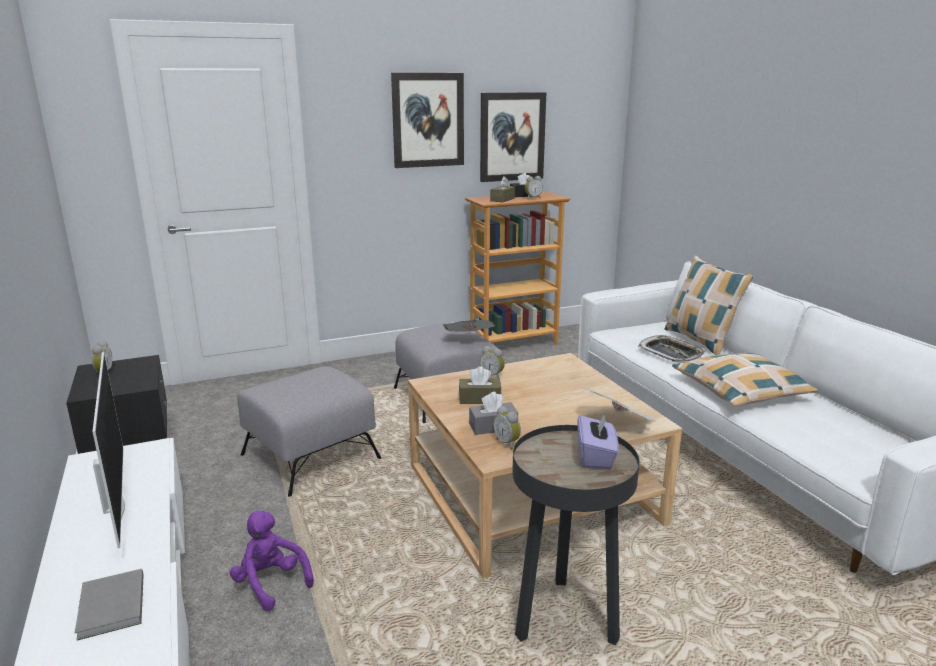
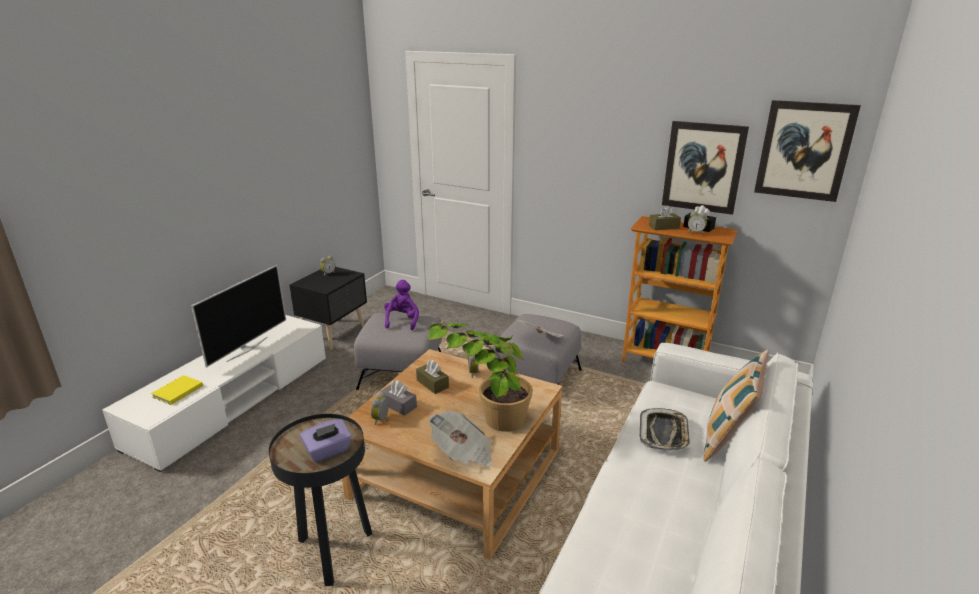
camera: 50 degrees right, 5 degrees up
grey book [75,569,143,640] -> yellow book [151,375,203,405]
purple plush toy [230,511,314,611] -> purple plush toy moved to [384,280,419,330]
picture [391,73,464,168] -> picture moved to [754,100,861,202]
pillow [672,353,819,406] -> none
none -> potted plant [428,320,533,432]

